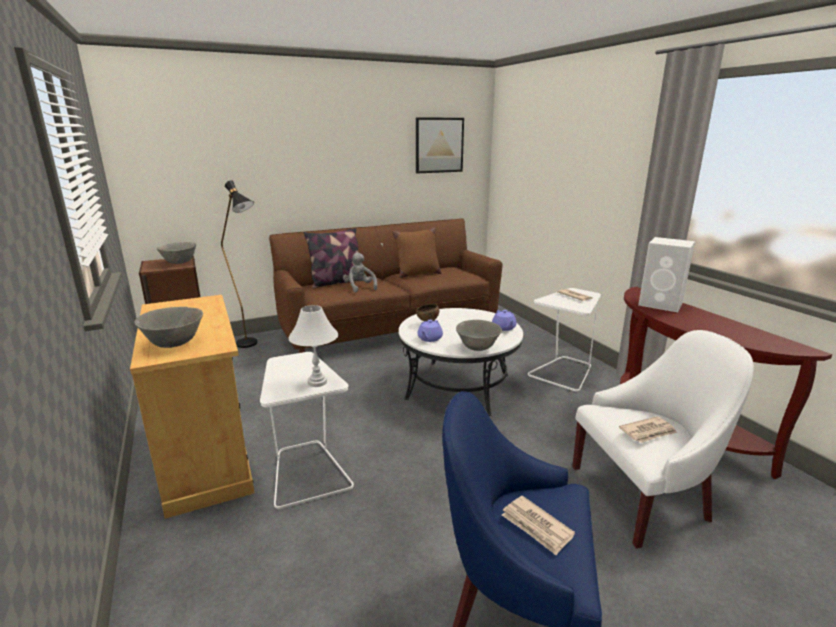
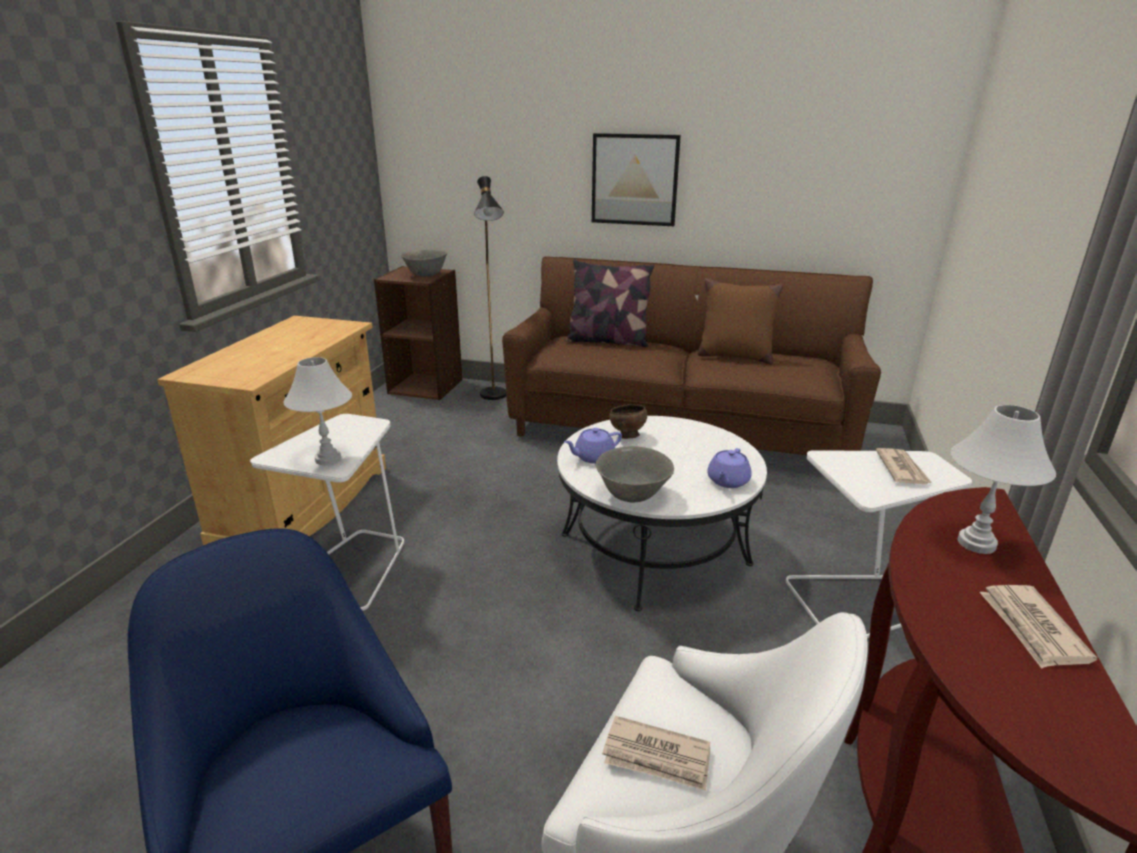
camera: 40 degrees right, 5 degrees up
grey bowl [135,307,203,348] -> none
grey plush toy [343,253,377,292] -> none
picture [416,117,464,173] -> picture moved to [592,133,681,226]
newspaper [502,496,575,556] -> newspaper moved to [979,585,1098,669]
white speaker [638,237,695,312] -> white table lamp [950,405,1056,554]

